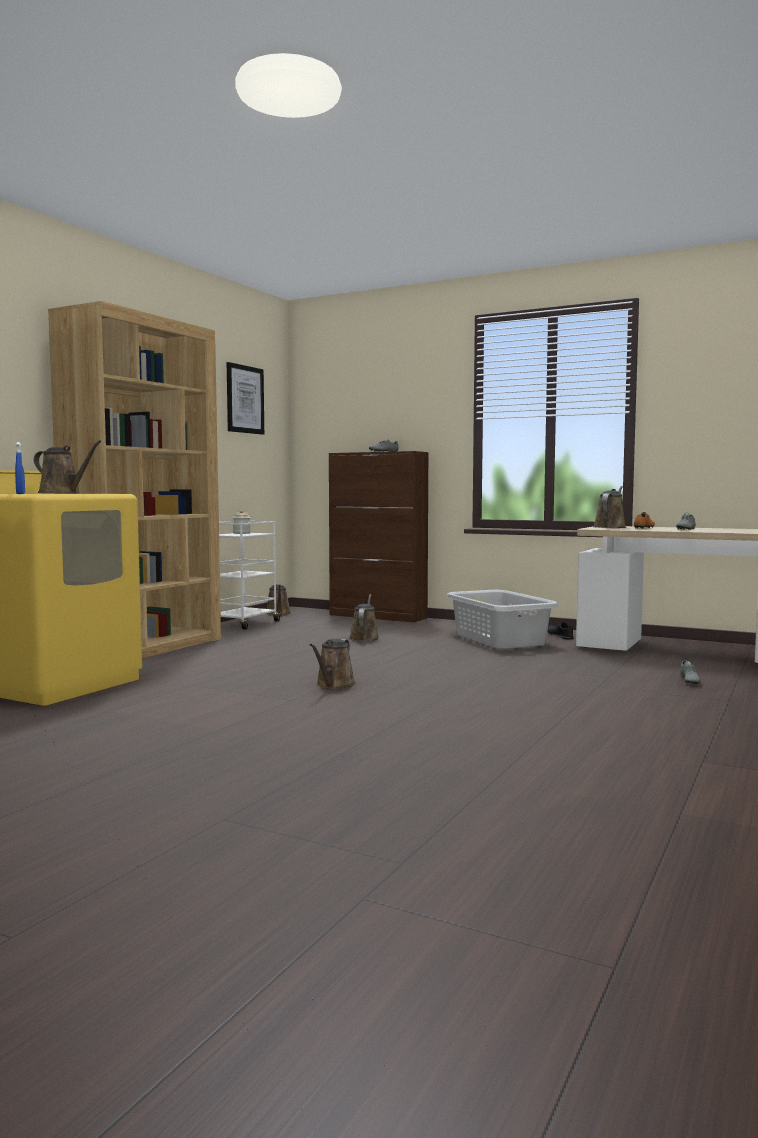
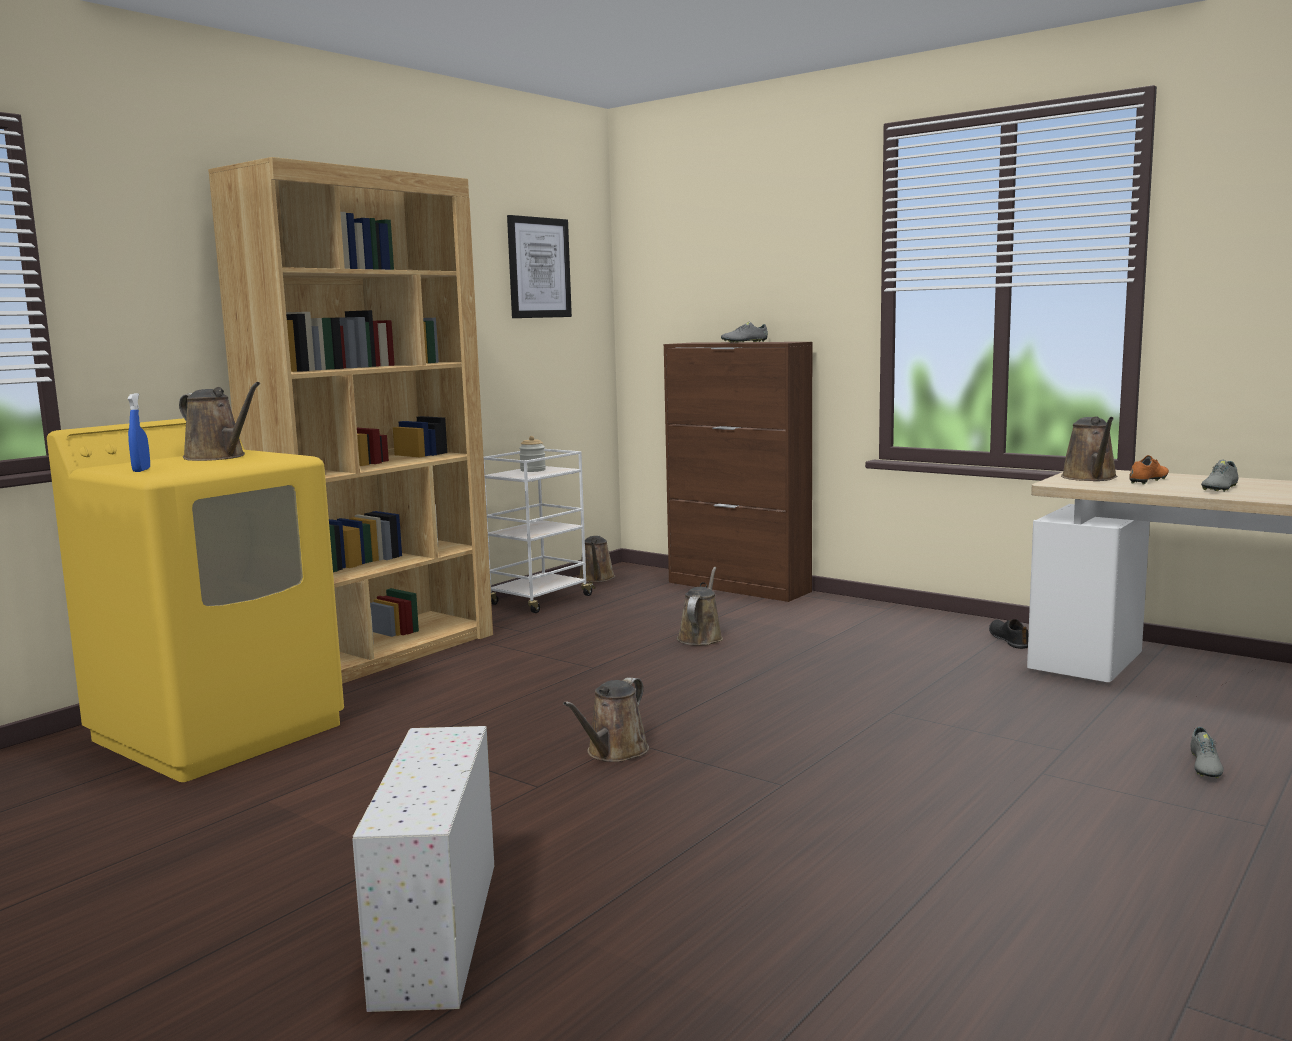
camera: 10 degrees right, 5 degrees up
grey laundry basket [446,590,559,649] -> none
brown watering can [593,486,626,528] -> brown watering can turned 150 degrees clockwise [1061,416,1117,481]
none -> white storage box [352,726,494,1012]

